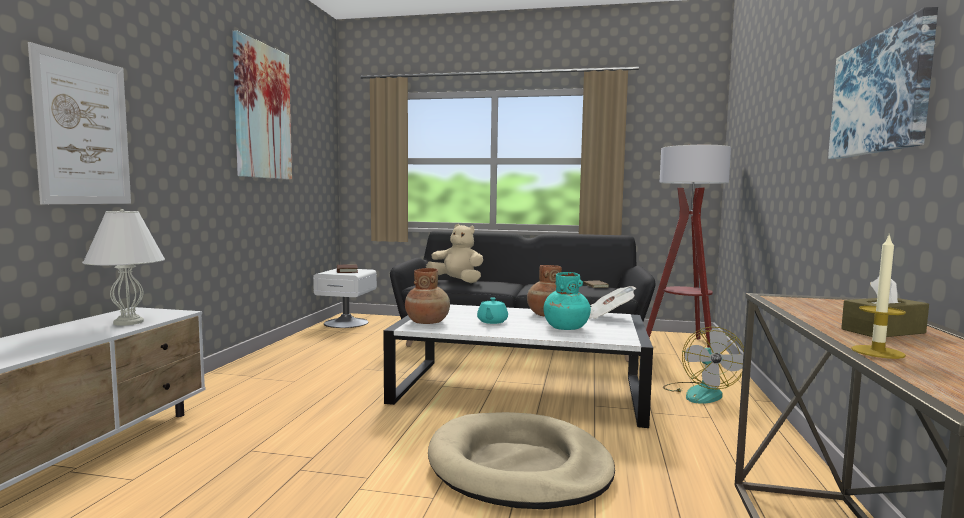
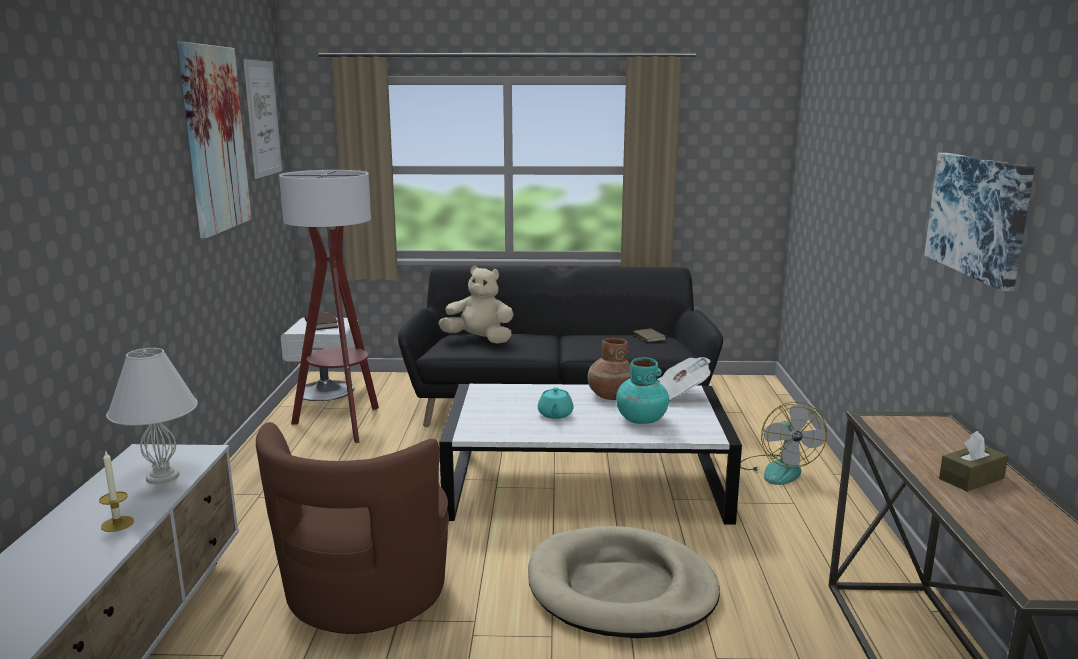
camera: 10 degrees left, 10 degrees up
picture [28,42,131,204] -> picture moved to [243,59,282,179]
brown vase [405,268,450,324] -> none
floor lamp [646,145,731,348] -> floor lamp moved to [279,170,379,443]
candle [851,234,906,359] -> candle moved to [99,450,134,532]
none -> brown armchair [256,422,449,634]

